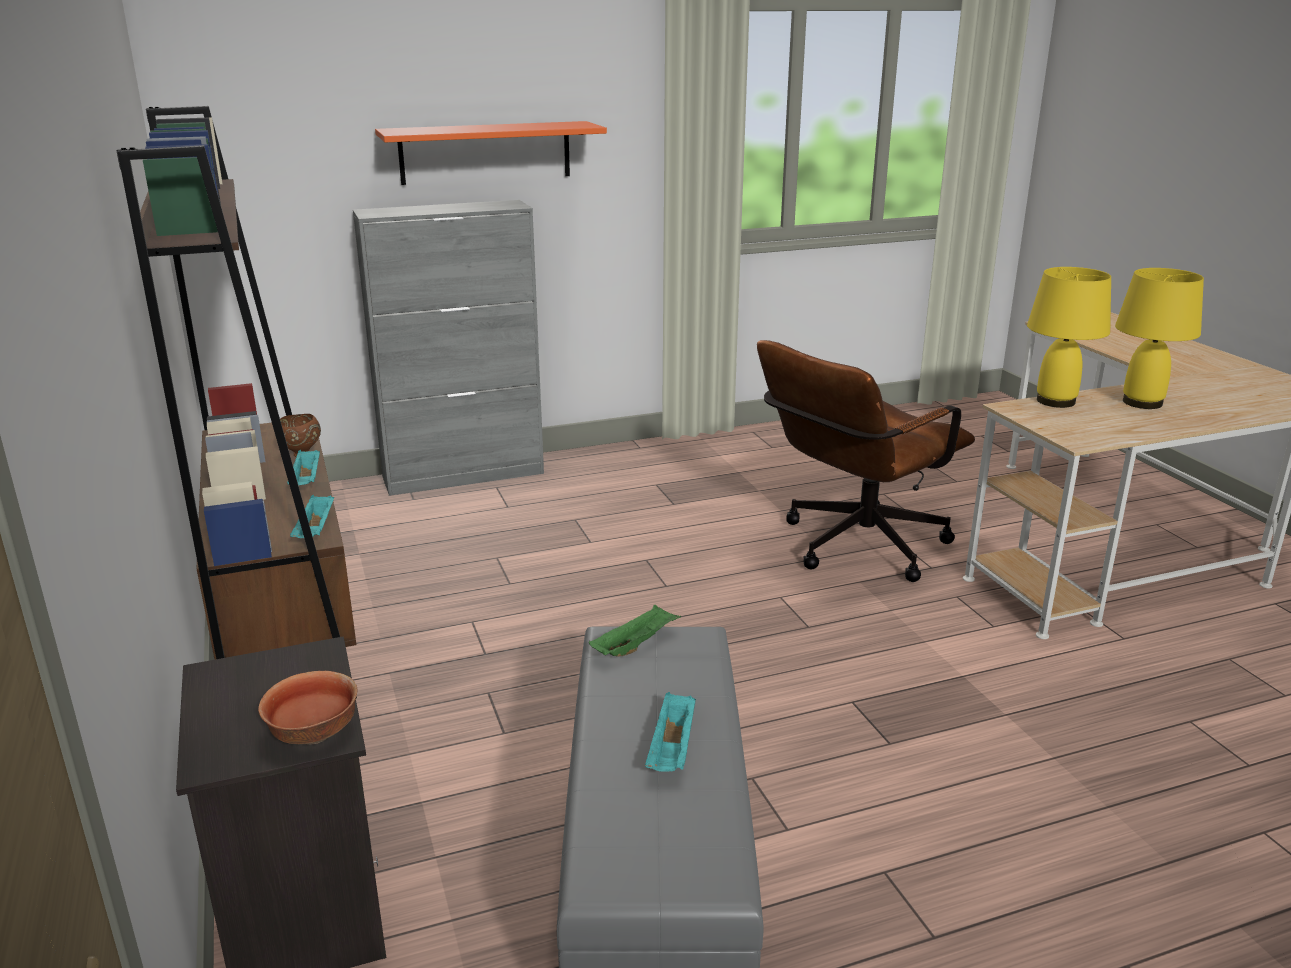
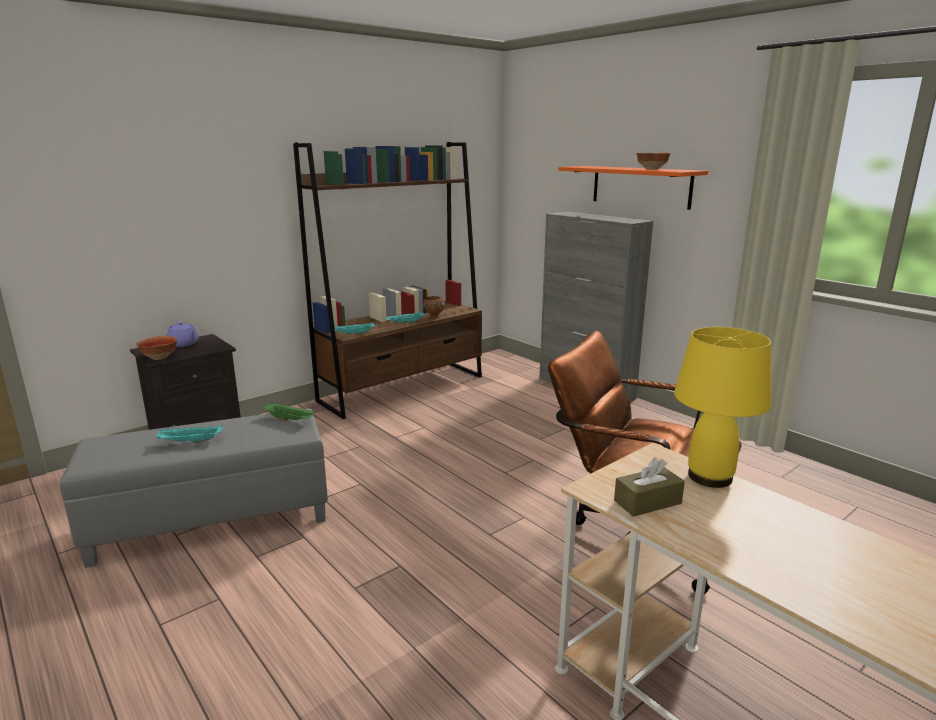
camera: 70 degrees right, 5 degrees down
yellow table lamp [1115,268,1204,409] -> none
none -> purple teapot [167,322,199,347]
none -> brown tissue box [614,457,685,517]
none -> bowl [637,153,671,170]

